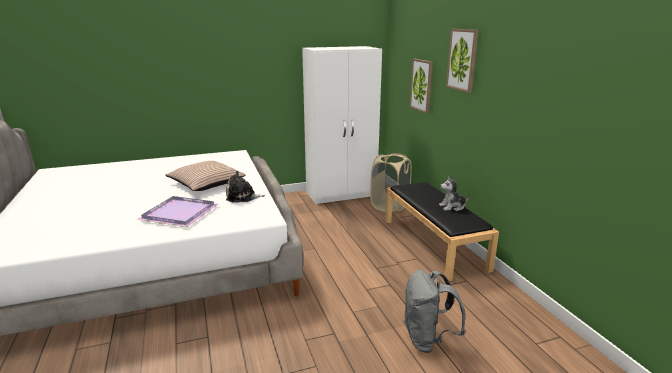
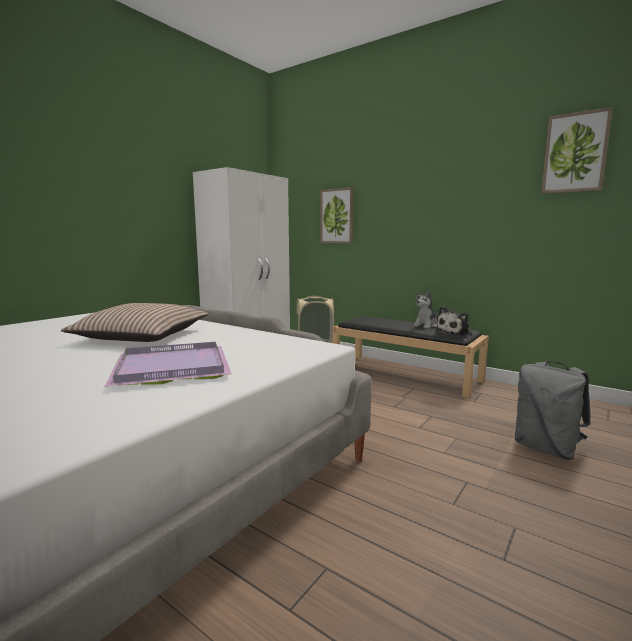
camera: 35 degrees left, 10 degrees down
plush toy [226,171,265,202] -> plush toy moved to [435,306,472,336]
picture [446,29,478,93] -> picture moved to [541,107,613,194]

